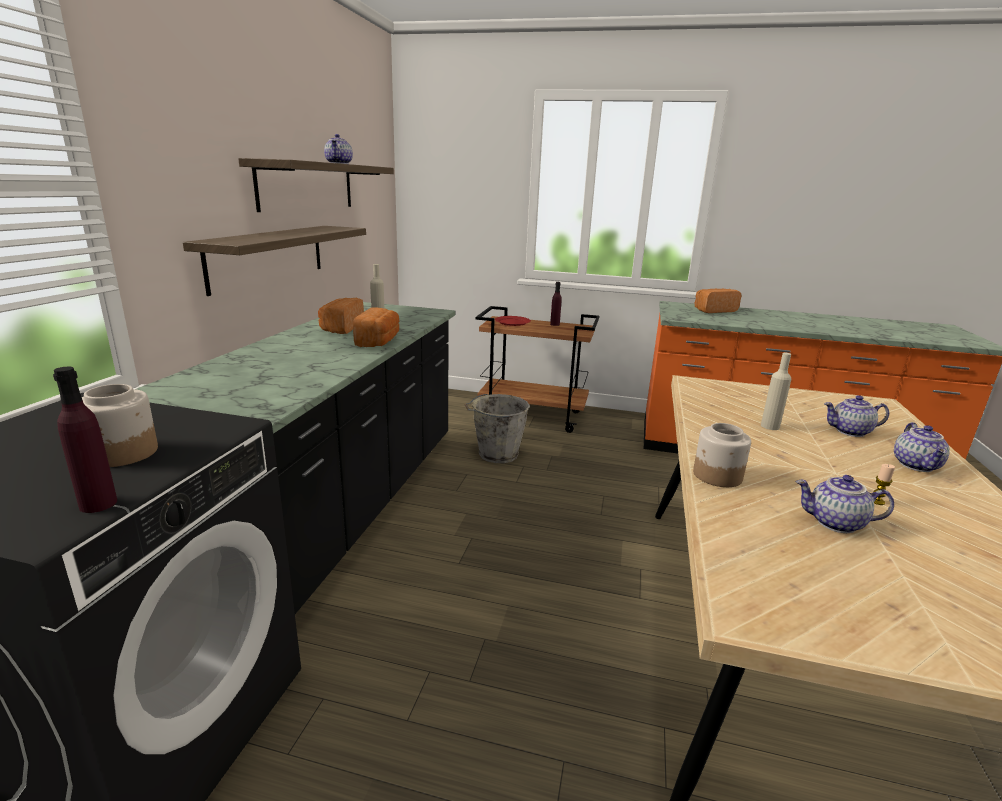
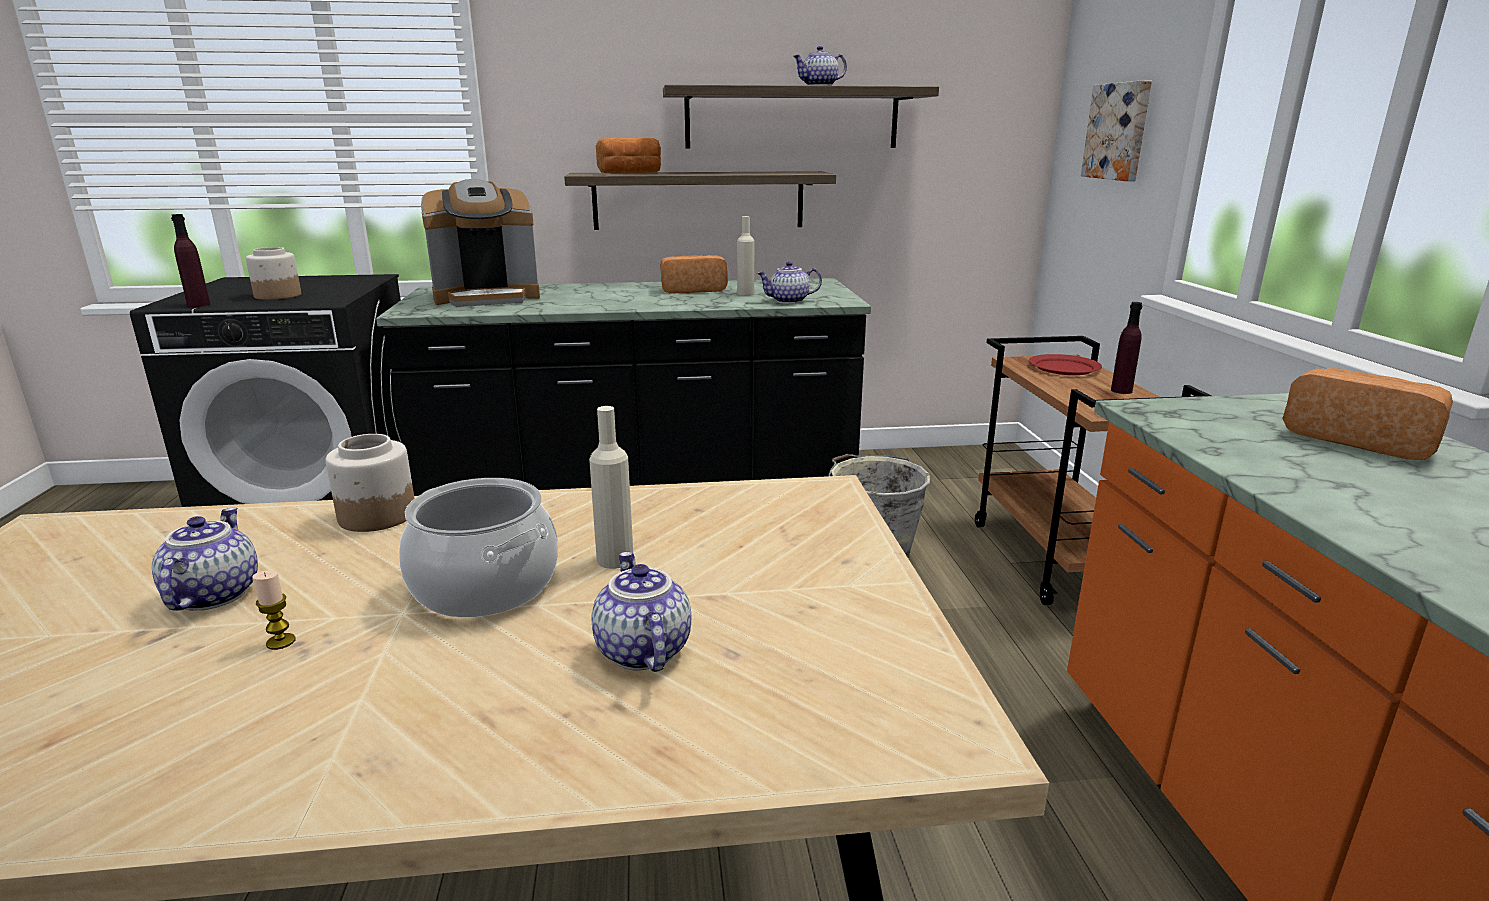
camera: 70 degrees right, 0 degrees up
bread [353,307,399,347] -> bread moved to [596,138,661,173]
teapot [894,422,950,472] -> teapot moved to [757,261,822,304]
none -> cooking pot [399,478,558,618]
none -> coffee machine [421,179,540,307]
none -> picture [1081,80,1152,181]

